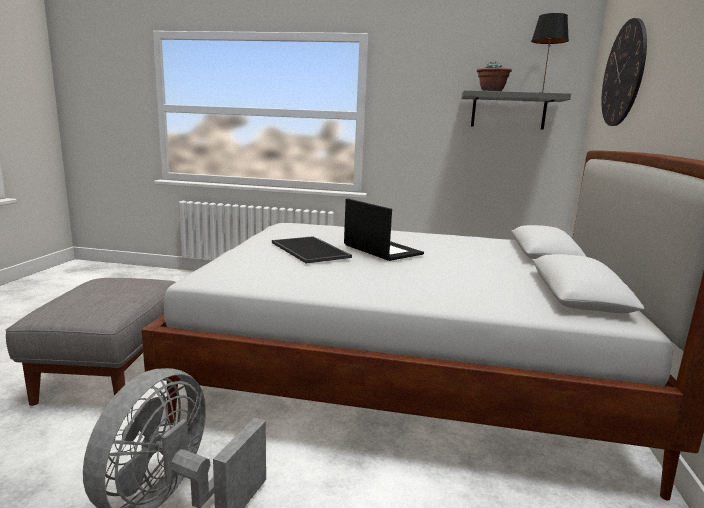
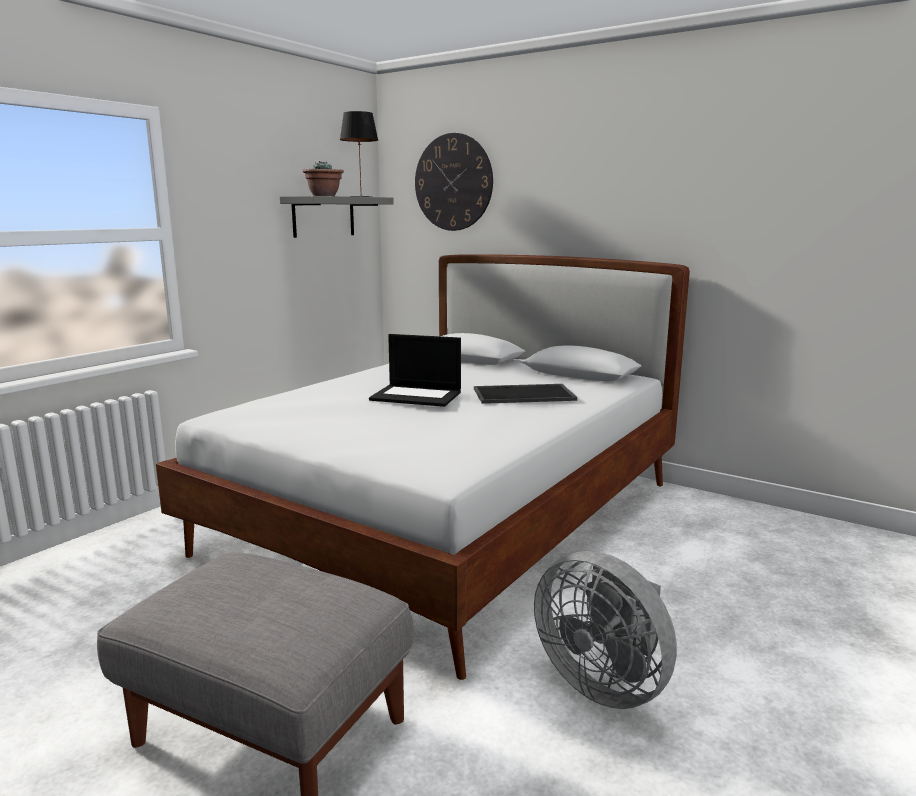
camera: 65 degrees left, 0 degrees up
tray [272,236,352,264] -> tray moved to [474,384,577,404]
laptop [344,199,424,261] -> laptop turned 150 degrees counterclockwise [369,334,461,407]

